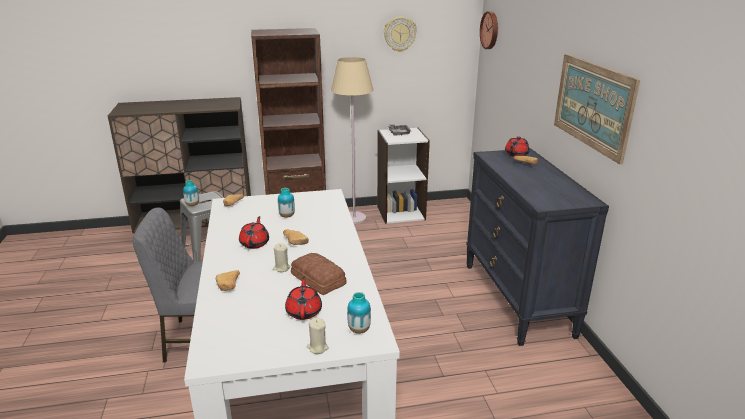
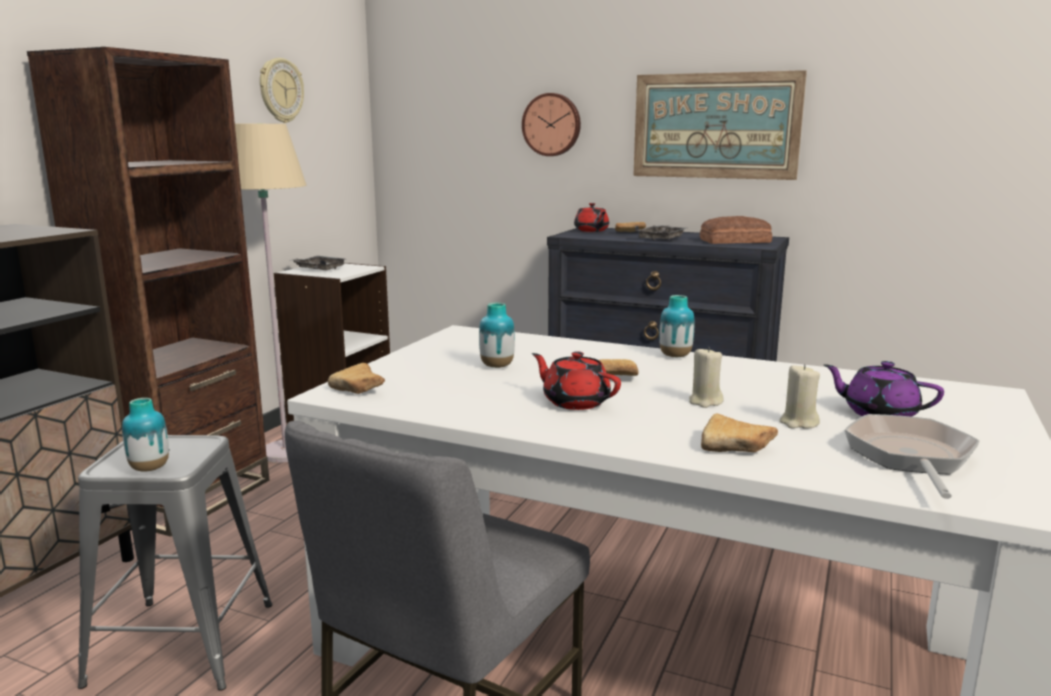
camera: 55 degrees left, 10 degrees down
red teapot [285,276,322,320] -> purple teapot [823,361,944,417]
bread [291,253,347,295] -> bread moved to [700,216,772,244]
beige candle [307,317,328,354] -> beige candle moved to [779,364,820,429]
vase [347,292,371,334] -> vase moved to [659,295,695,357]
wall clock [480,11,498,49] -> wall clock moved to [522,93,581,156]
none -> grey tray [635,225,686,240]
none -> frying pan [844,414,980,499]

